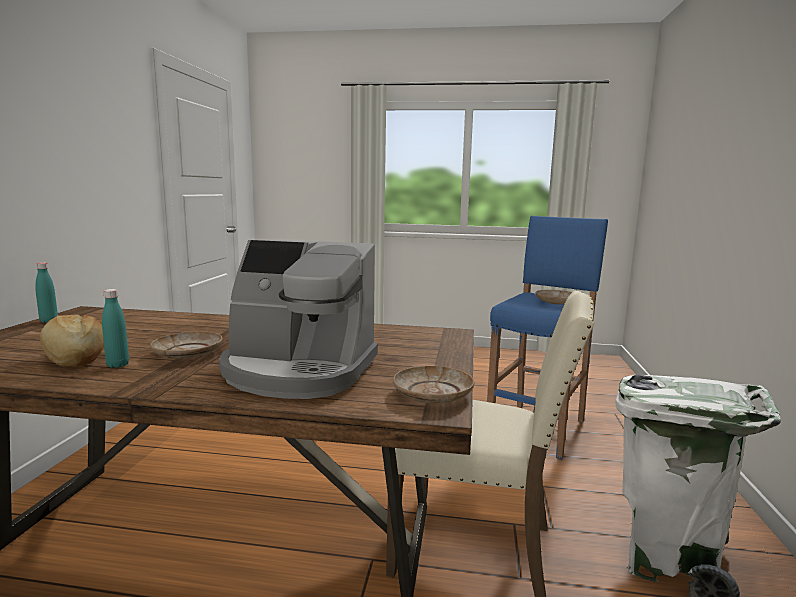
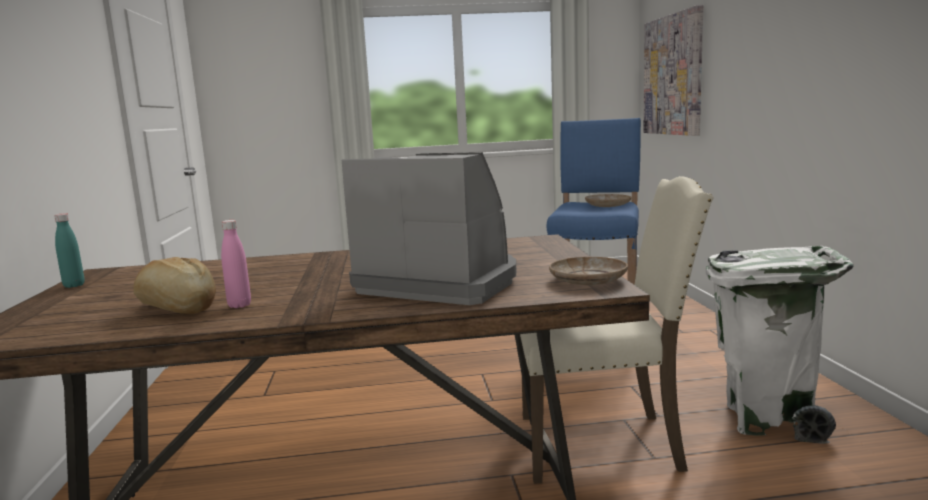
camera: 15 degrees left, 0 degrees up
turquoise bottle [102,289,129,368] -> pink bottle [221,220,251,308]
beige plate [150,331,223,359] -> none
coffee machine [219,239,378,399] -> coffee machine turned 150 degrees counterclockwise [342,152,516,305]
none -> picture [644,5,703,136]

